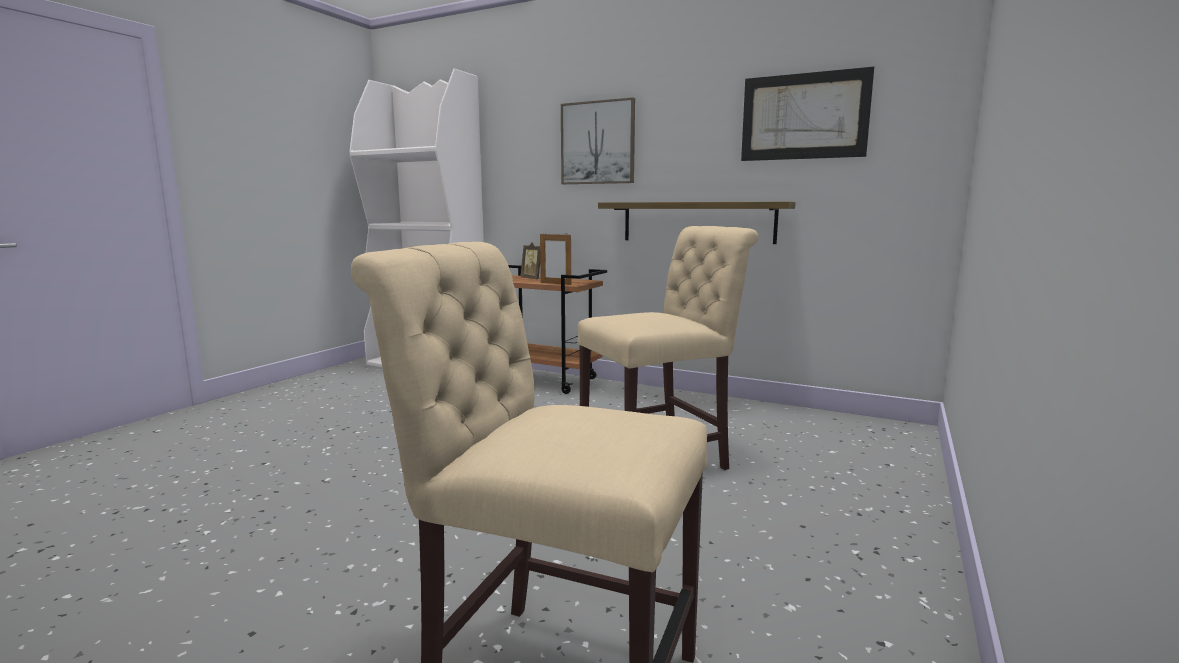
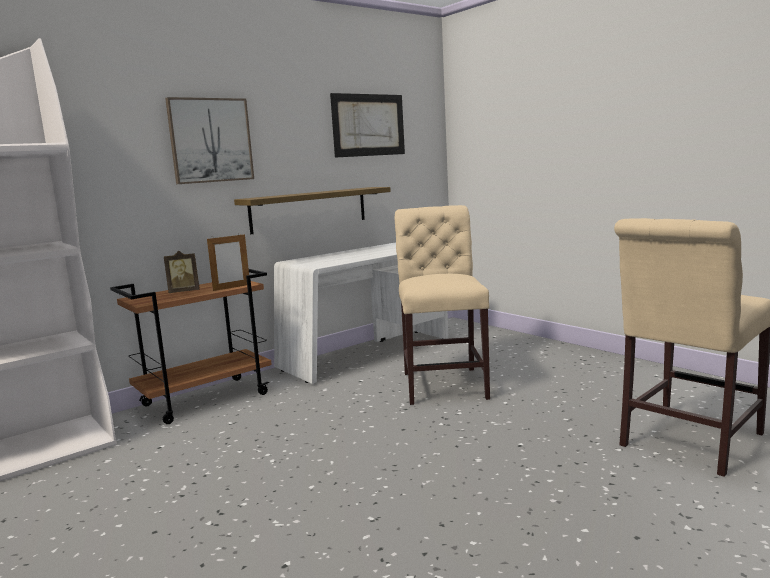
camera: 65 degrees left, 0 degrees up
none -> white desk [274,242,449,384]

